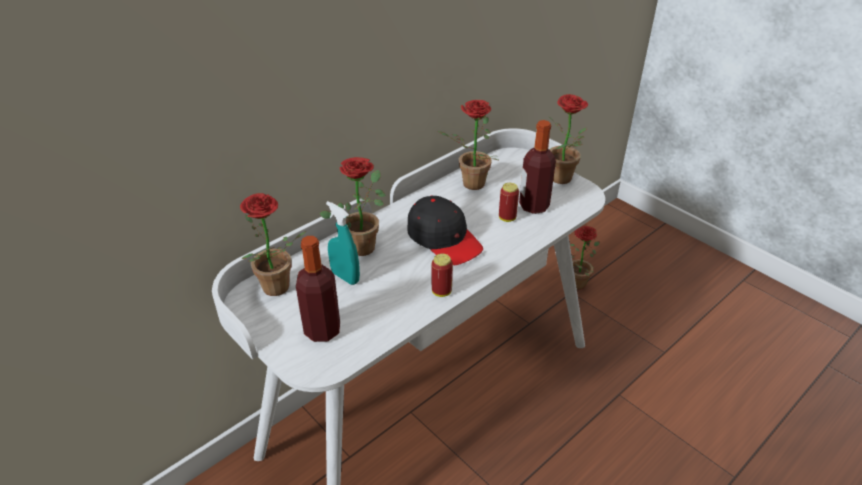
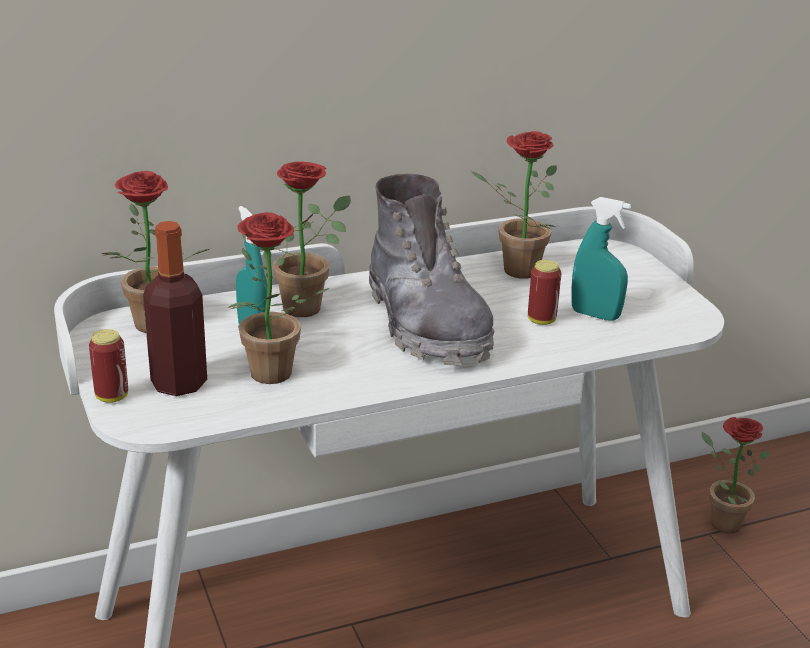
camera: 20 degrees right, 10 degrees down
black cap [407,196,483,265] -> grey boot [369,174,494,365]
can [432,254,453,297] -> can moved to [89,329,128,403]
bottle [519,120,556,214] -> turquoise spray bottle [571,197,631,321]
potted plant [548,94,588,184] -> potted plant moved to [228,212,330,384]

